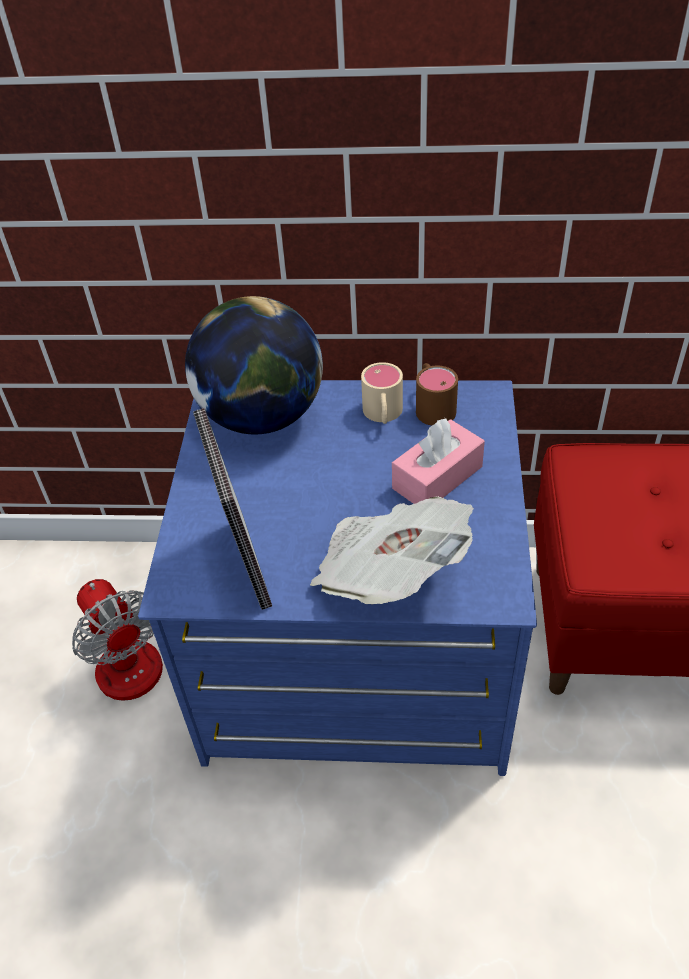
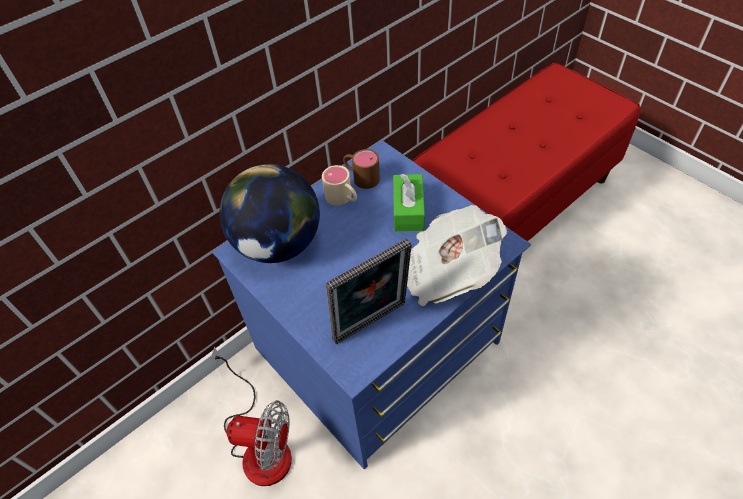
camera: 45 degrees left, 5 degrees up
picture frame [193,408,272,610] -> picture frame turned 60 degrees counterclockwise [326,239,412,344]
pink tissue box [392,418,485,504] -> green tissue box [393,174,425,231]

